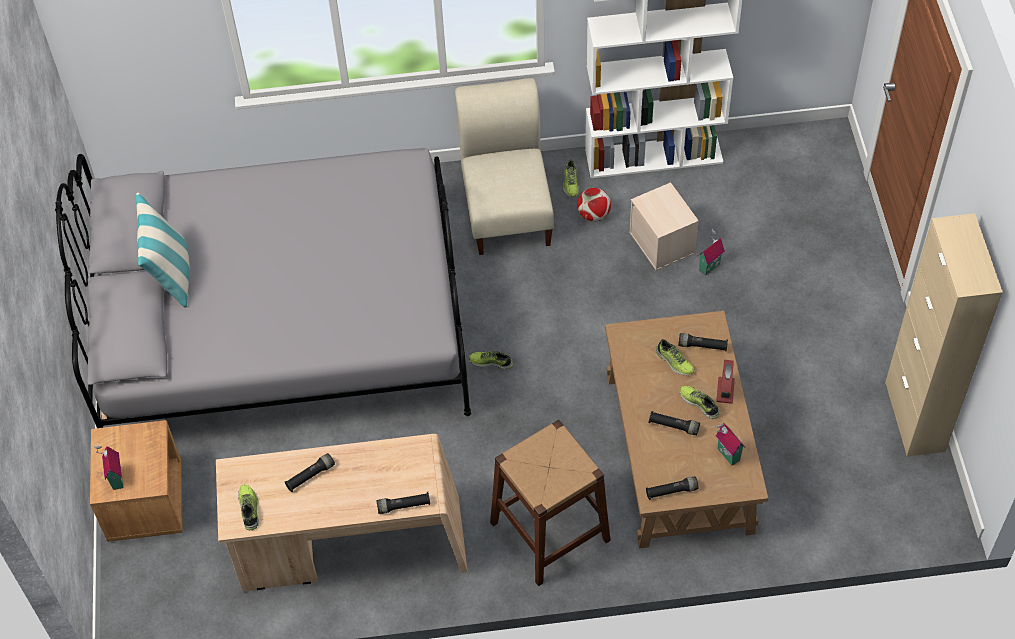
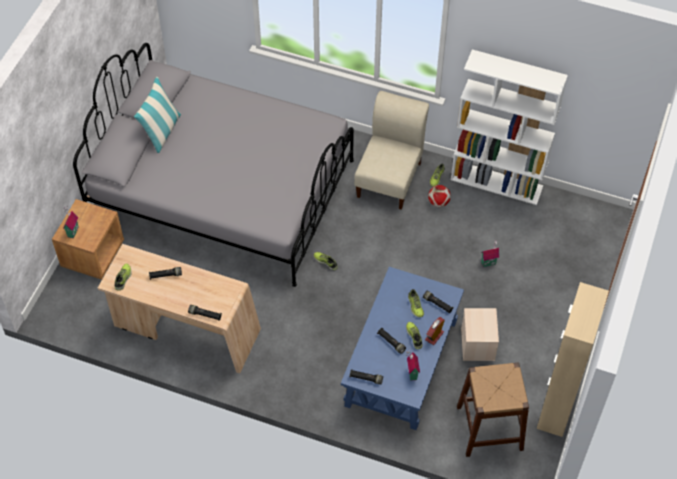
camera: 25 degrees right, 0 degrees up
brown stool [490,420,611,586] -> brown stool moved to [457,363,529,457]
brown coffee table [605,311,768,548] -> blue coffee table [341,267,464,430]
beige storage box [629,182,699,270] -> beige storage box moved to [461,308,499,361]

